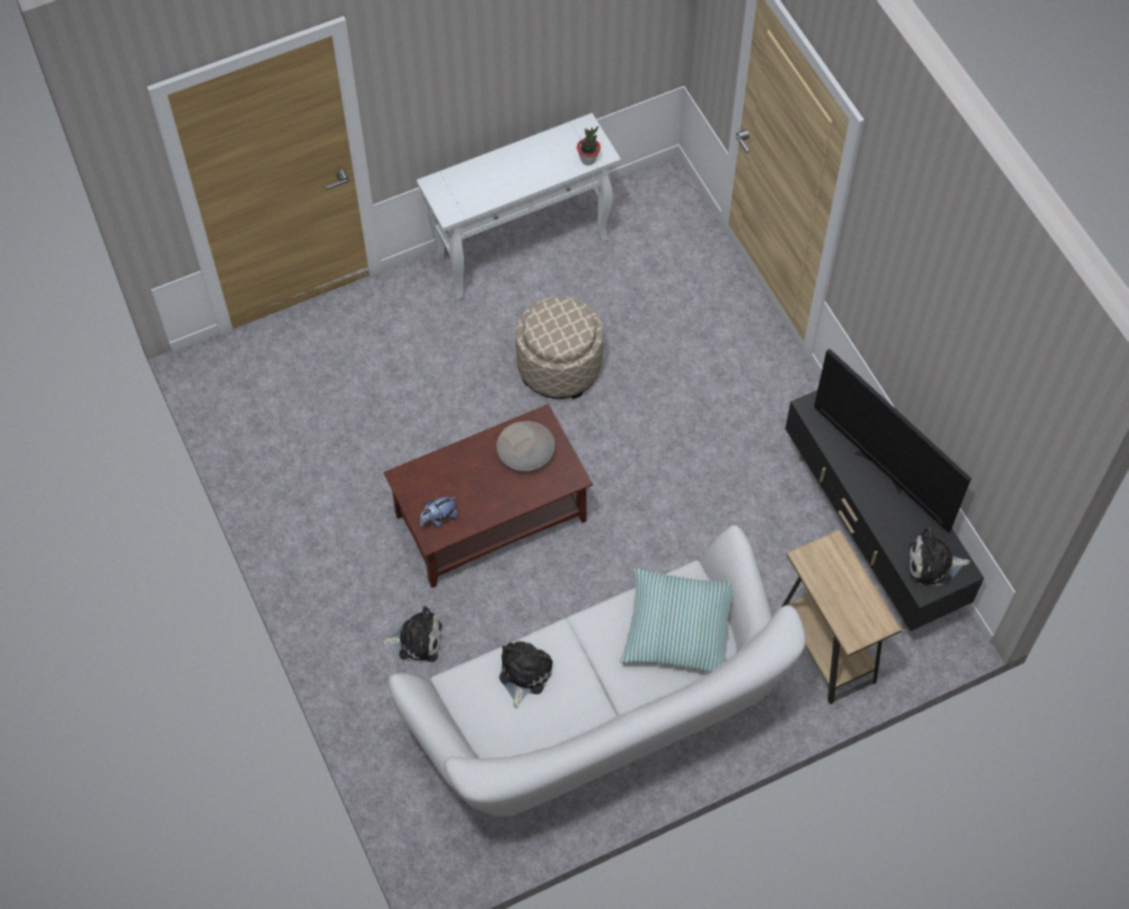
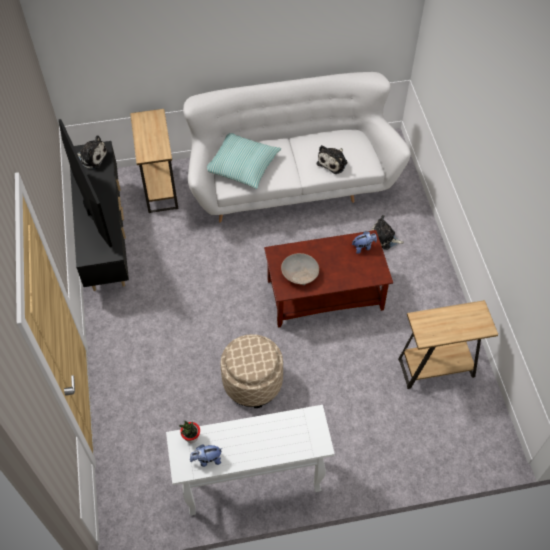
camera: 165 degrees left, 5 degrees down
none -> plush toy [190,445,223,467]
none -> brown side table [398,300,498,389]

